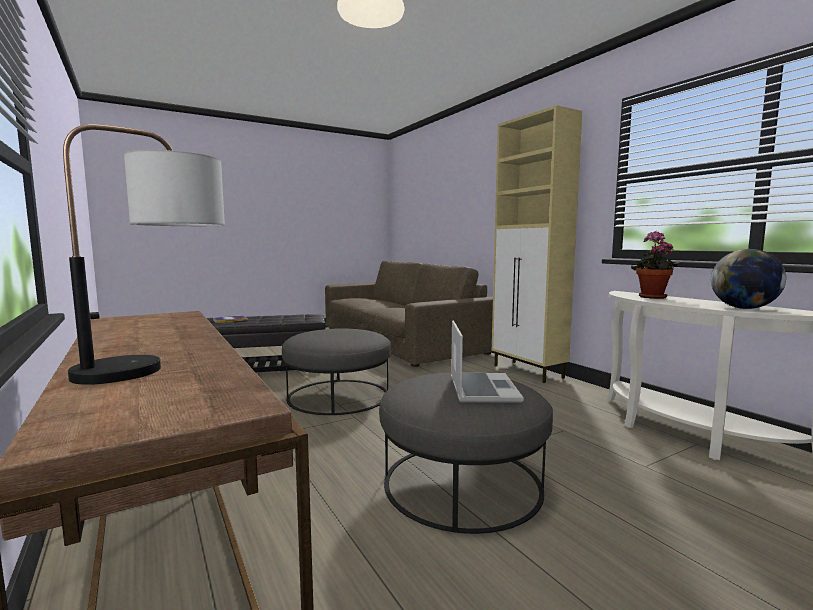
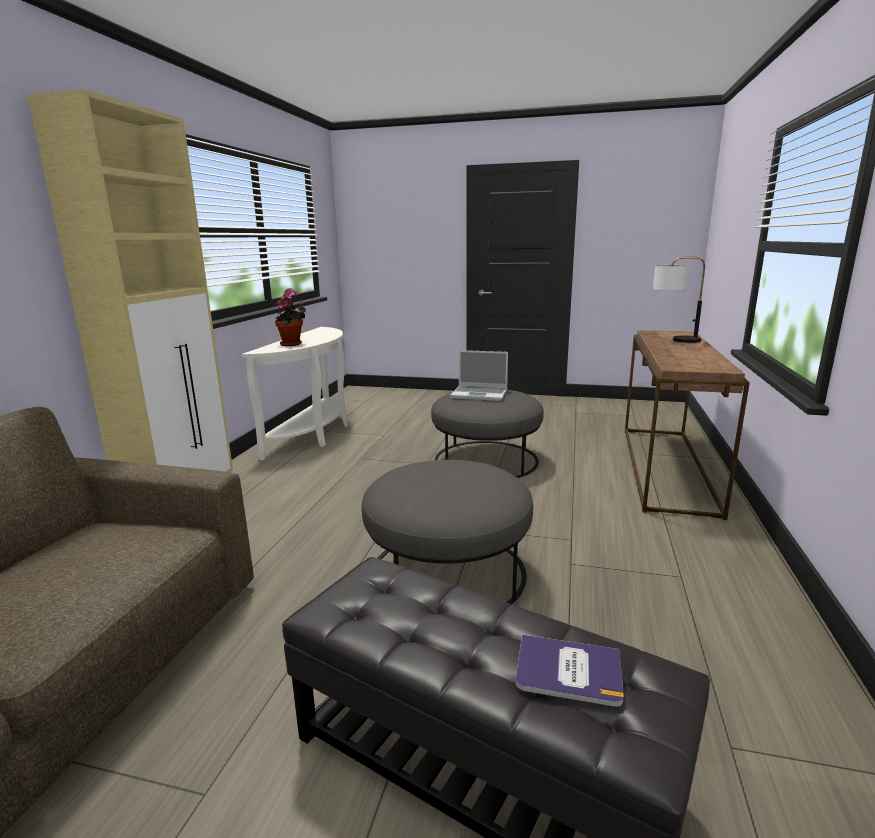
camera: 135 degrees left, 10 degrees up
laptop [451,321,524,403] -> laptop turned 120 degrees counterclockwise [451,350,508,401]
globe [711,249,786,309] -> none

